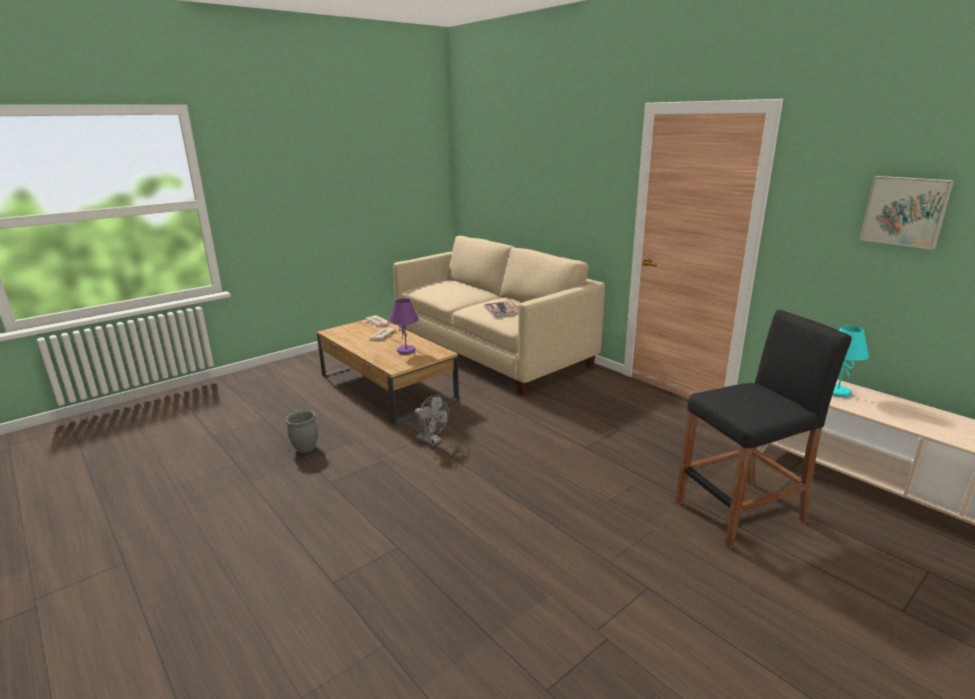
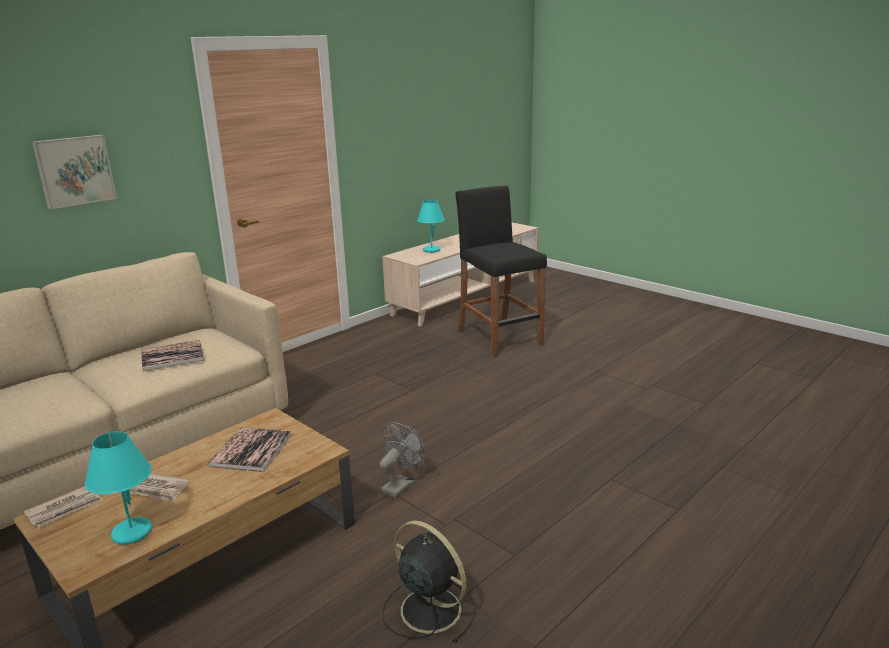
camera: 95 degrees left, 0 degrees up
grey planter [286,410,318,453] -> black fan [382,520,476,644]
purple table lamp [389,299,419,354] -> book [207,427,292,472]
picture [860,176,954,250] -> picture moved to [32,135,117,209]
none -> turquoise table lamp [85,431,152,544]

